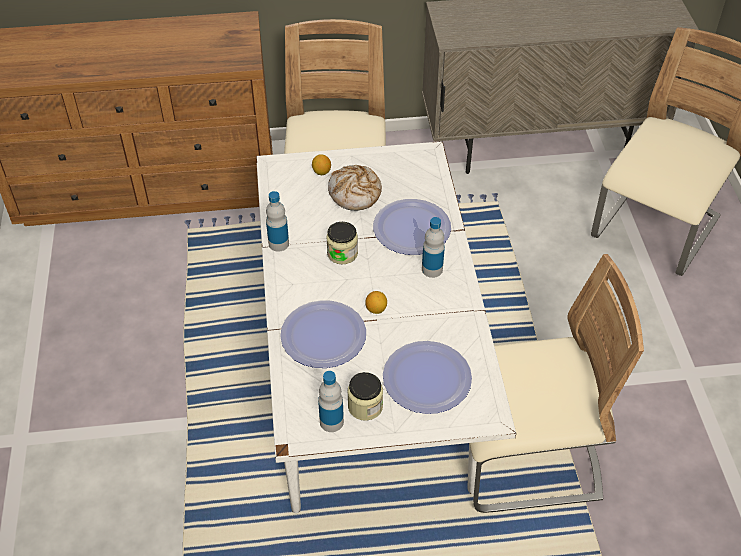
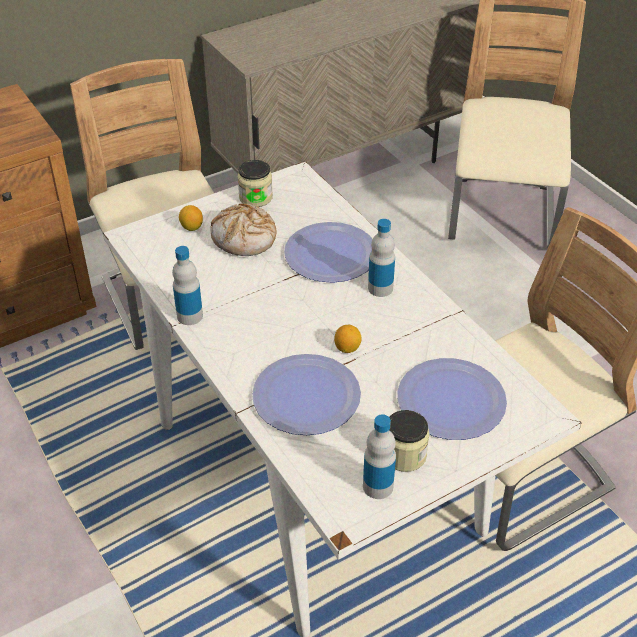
camera: 25 degrees left, 5 degrees down
jar [326,222,358,265] -> jar moved to [238,160,273,207]

